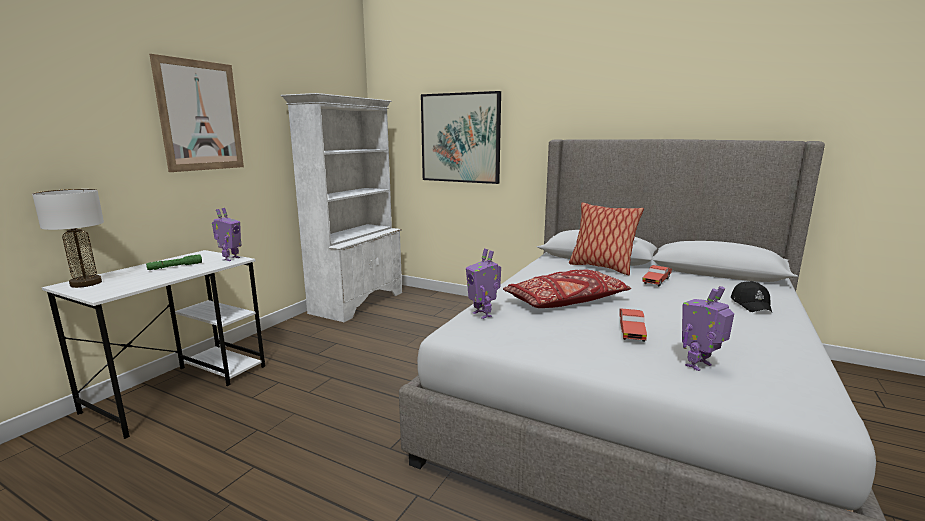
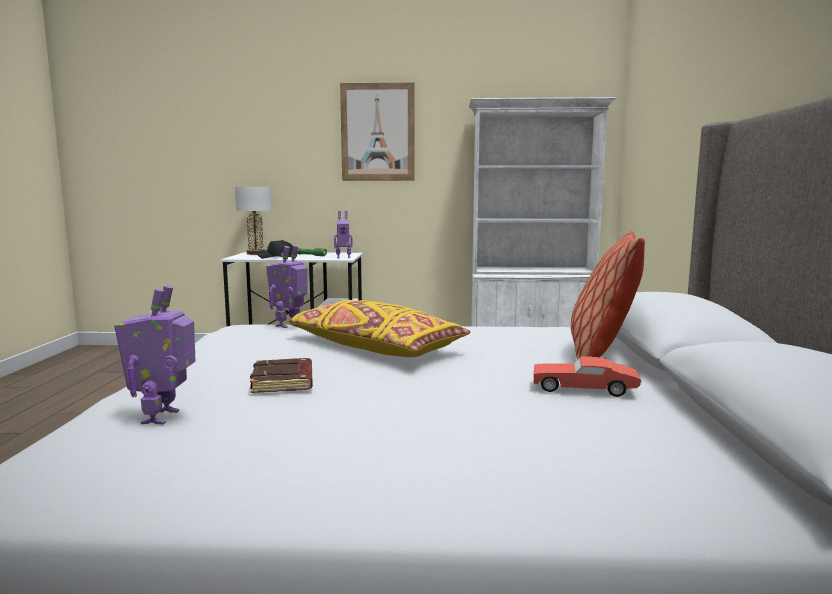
camera: 65 degrees right, 5 degrees down
picture [421,91,501,184] -> none
red pillow [503,269,631,308] -> yellow pillow [289,300,471,357]
red toy car [619,308,647,342] -> brown book [250,358,313,393]
toy robot [682,286,734,371] -> toy robot turned 120 degrees counterclockwise [114,285,196,424]
black cap [731,281,772,312] -> black cap moved to [257,240,297,259]

